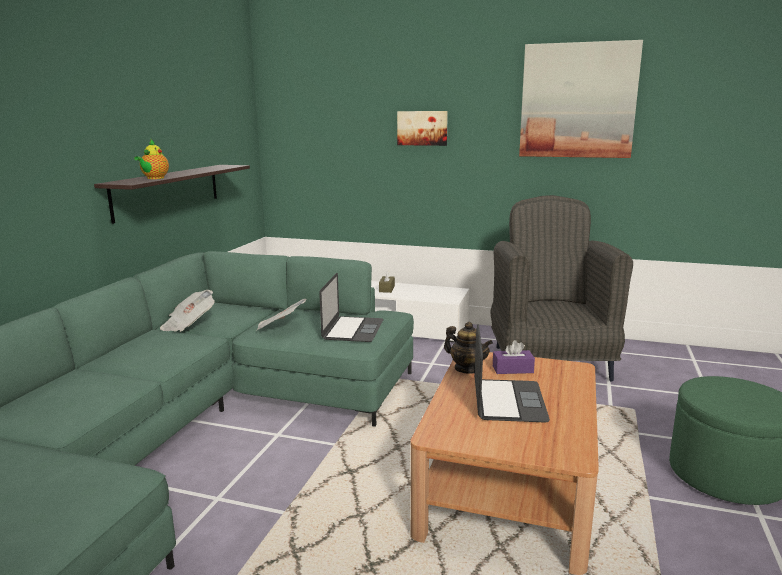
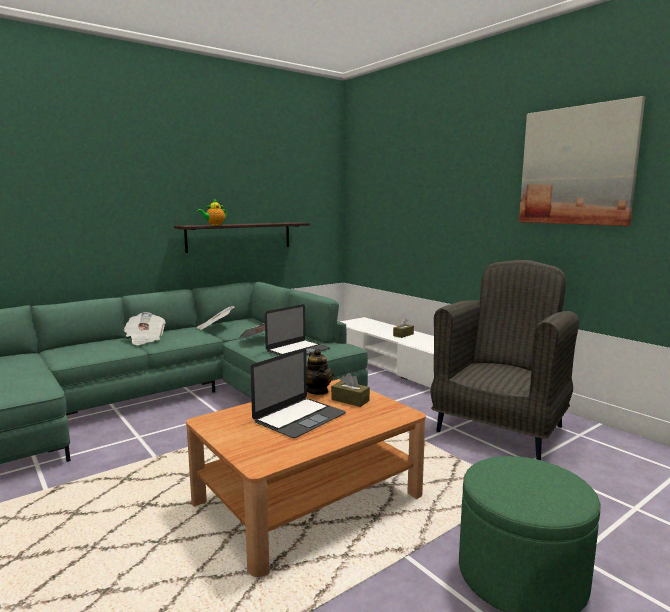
camera: 35 degrees right, 5 degrees down
picture [397,111,448,146] -> none
purple tissue box [493,340,535,374] -> brown tissue box [331,373,370,407]
none -> newspaper [124,312,166,345]

